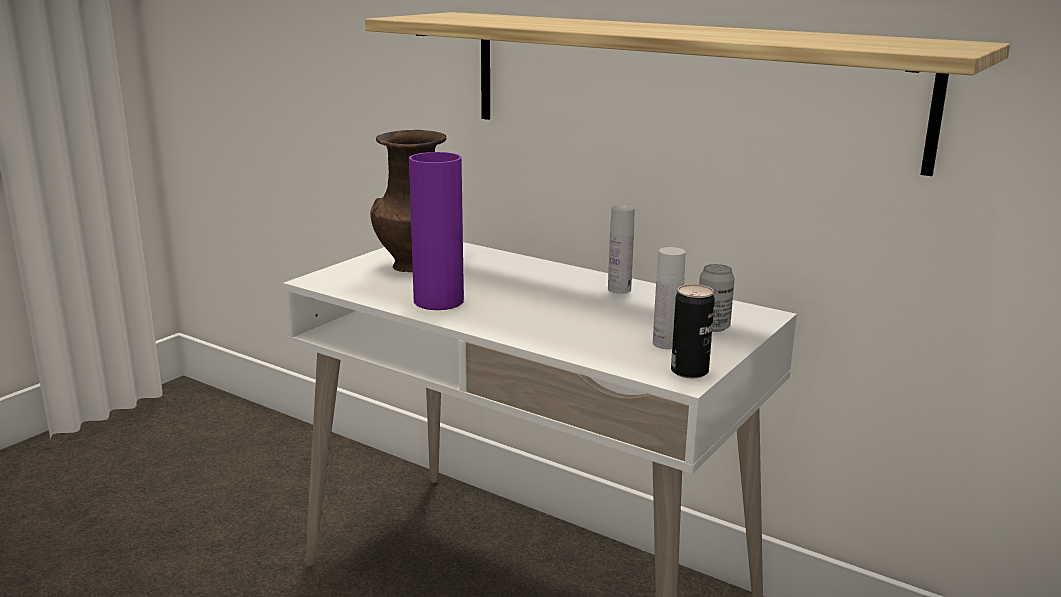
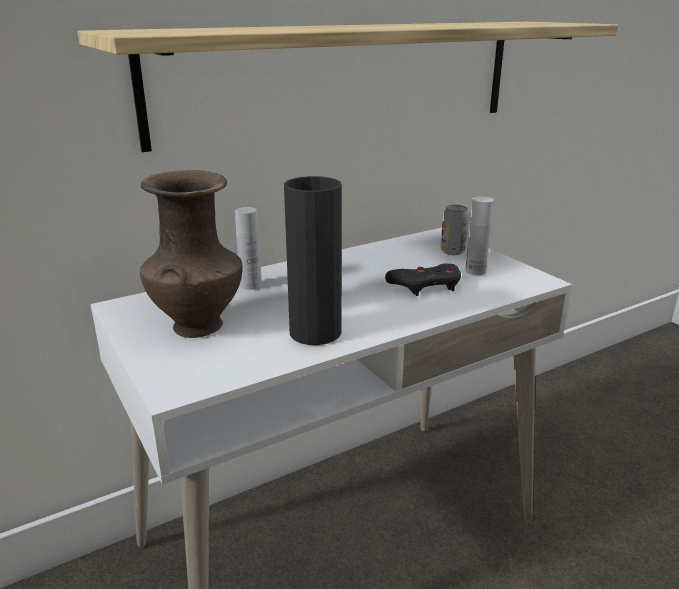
camera: 65 degrees left, 5 degrees up
purple vase [409,152,464,310] -> black vase [284,176,342,345]
white bottle [608,205,635,294] -> white bottle moved to [235,207,262,290]
can [671,284,715,379] -> none
none -> black game controller [385,263,461,296]

